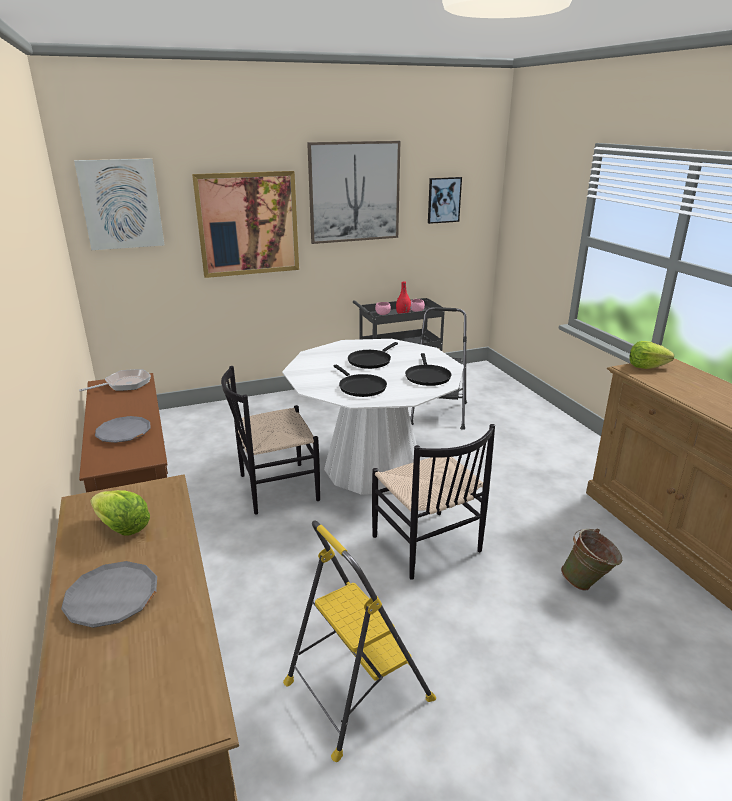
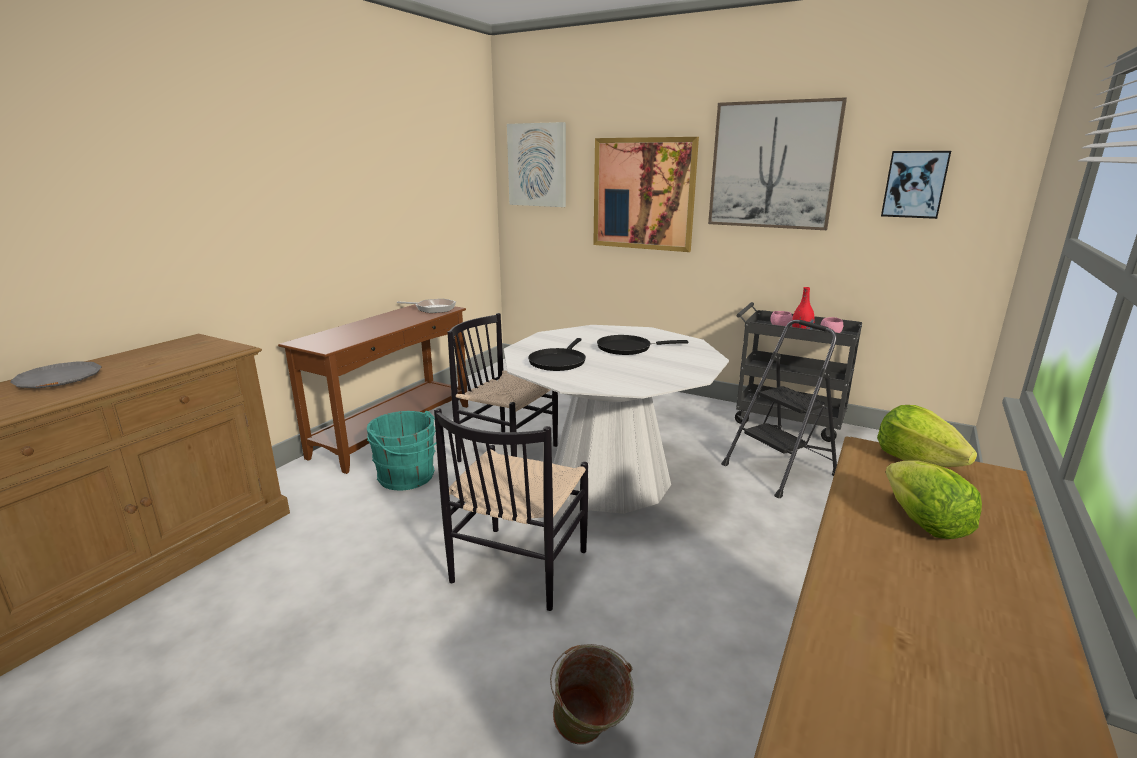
camera: 50 degrees right, 5 degrees down
lettuce [90,490,150,536] -> lettuce moved to [885,460,982,539]
grey plate [95,416,150,443] -> none
yellow step ladder [283,521,436,762] -> none
black frying pan [405,353,452,386] -> none
none -> turquoise bucket [367,411,436,491]

